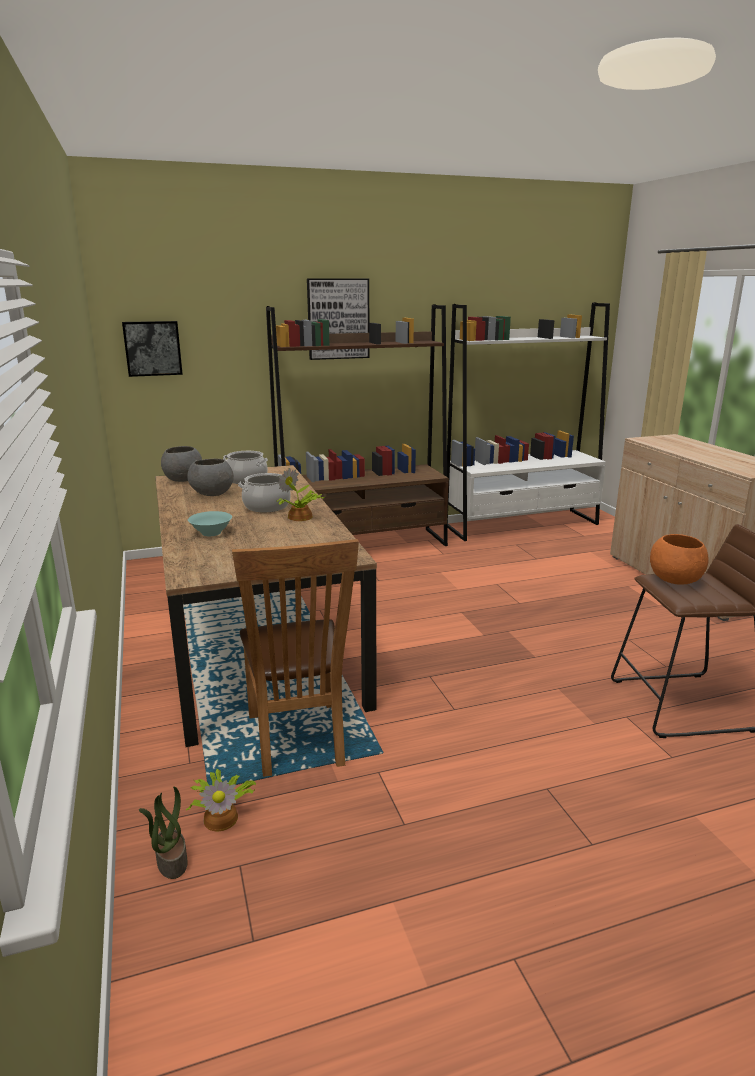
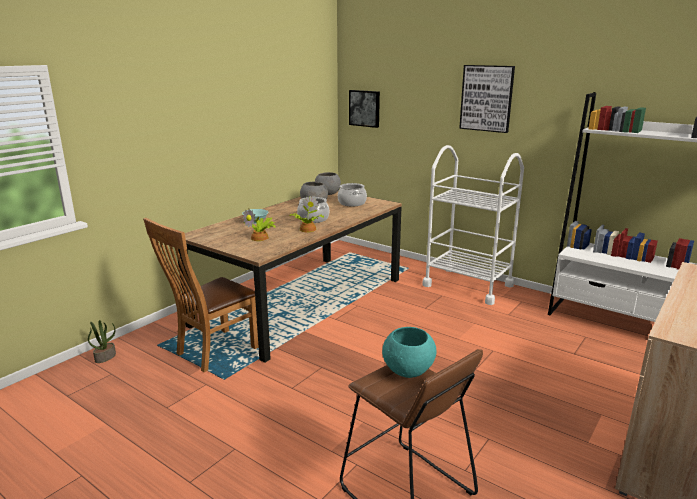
camera: 55 degrees right, 0 degrees up
potted plant [186,769,256,831] -> potted plant moved to [243,209,276,241]
brown bookcase [266,304,449,546] -> white cart [422,145,524,305]
orange bowl [650,534,709,585] -> turquoise bowl [382,327,436,378]

